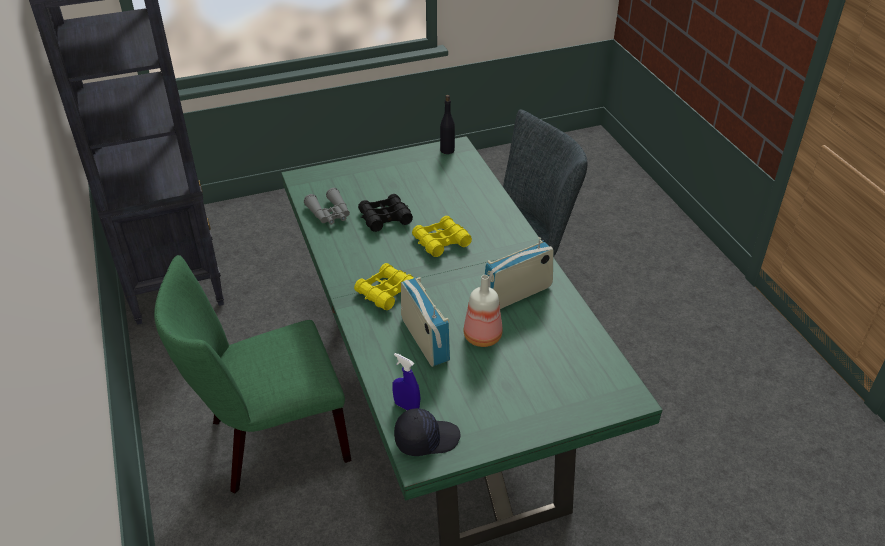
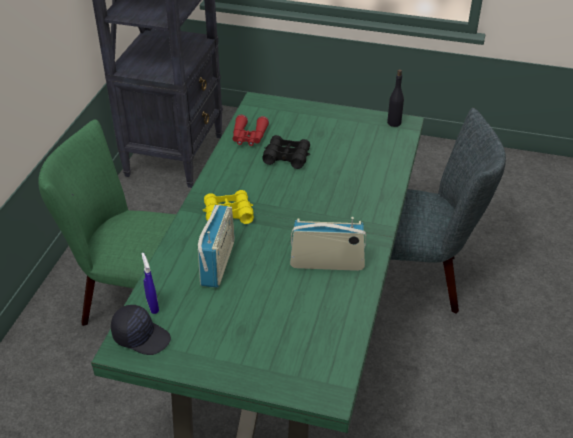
camera: 35 degrees right, 0 degrees up
grey binoculars [304,188,350,225] -> red binoculars [233,115,269,146]
yellow binoculars [412,216,472,257] -> none
bottle [464,275,503,347] -> none

